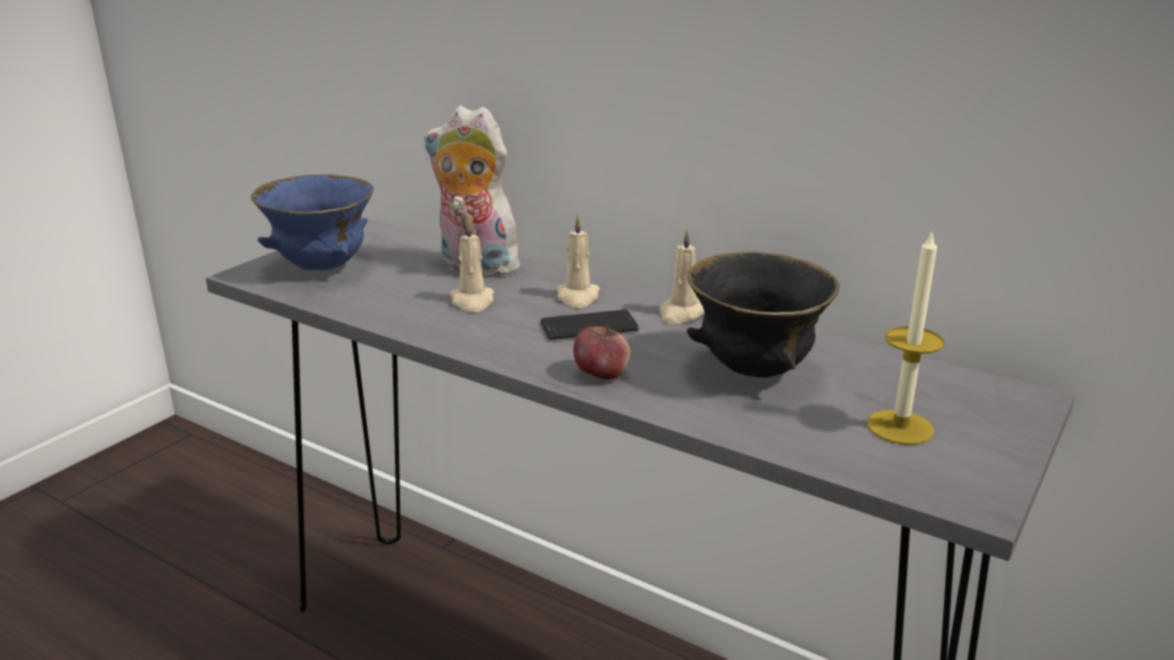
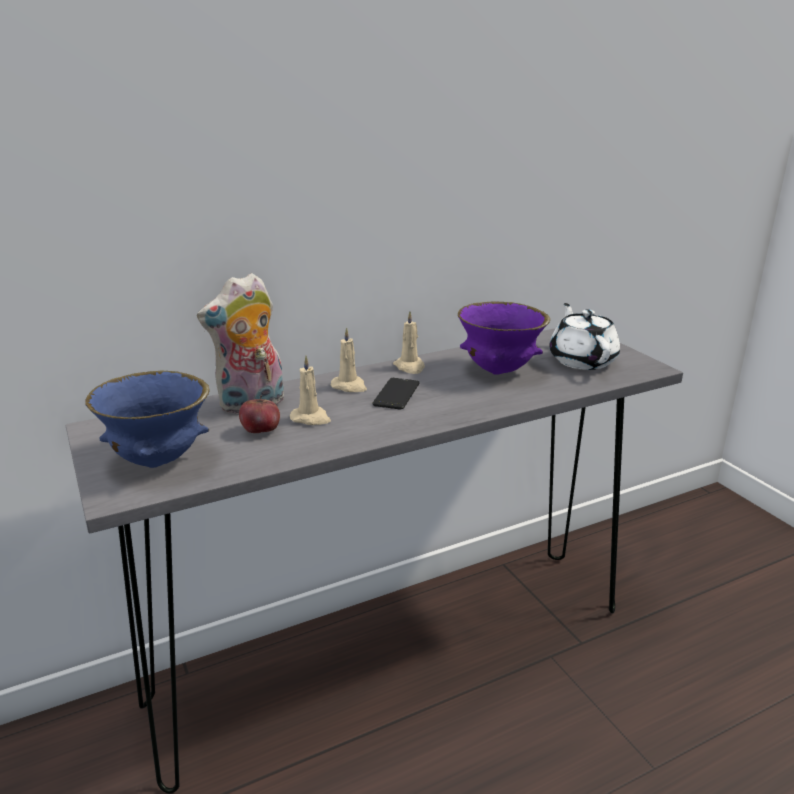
camera: 60 degrees left, 0 degrees up
apple [573,326,630,380] -> apple moved to [239,395,280,433]
black bowl [687,252,839,378] -> purple bowl [458,302,550,375]
candle [867,231,944,445] -> white teapot [550,303,620,370]

